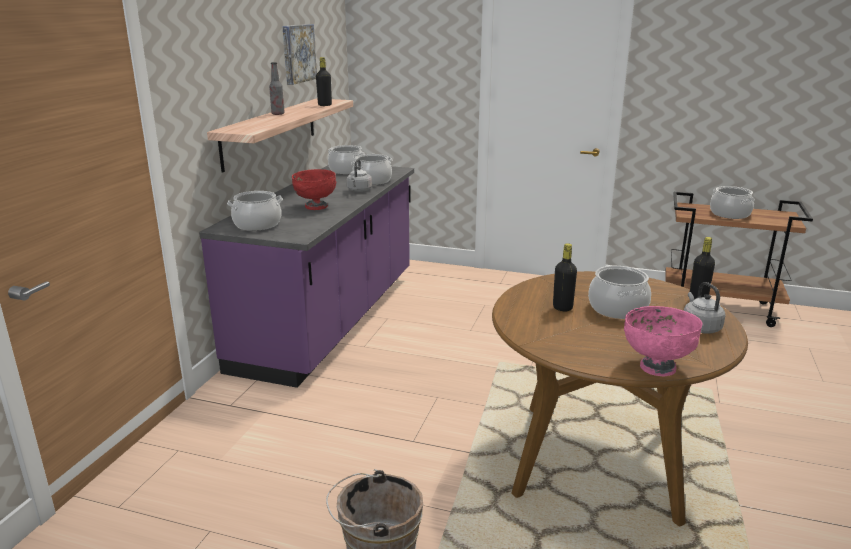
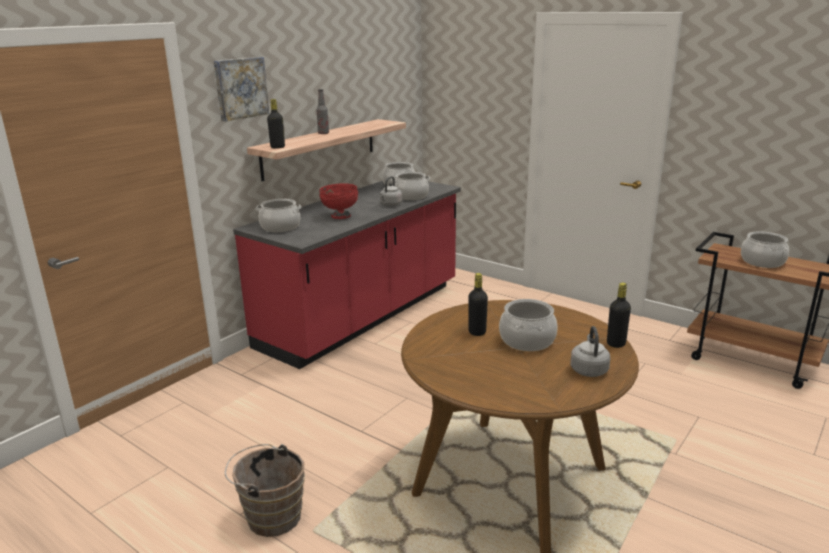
camera: 20 degrees right, 0 degrees up
purple counter [199,165,414,388] -> red counter [233,181,461,369]
picture [282,24,317,85] -> picture moved to [214,57,269,122]
black bottle [316,57,332,106] -> black bottle moved to [267,99,285,149]
pink bowl [624,306,702,376] -> none

